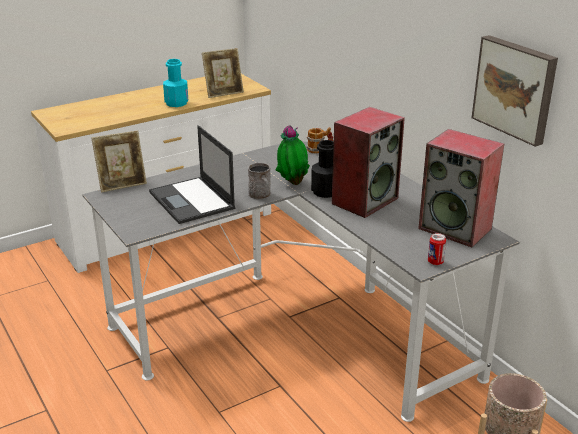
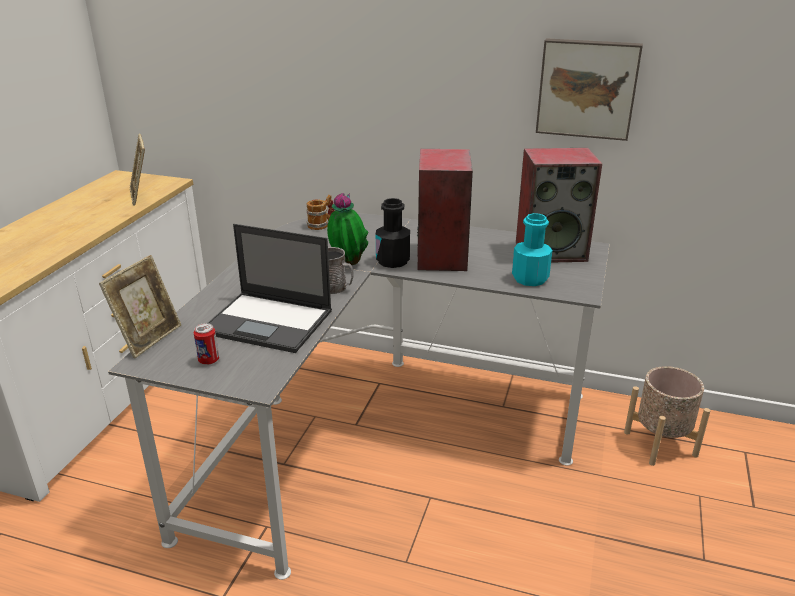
camera: 40 degrees left, 0 degrees up
turquoise bottle [163,59,188,107] -> turquoise bottle moved to [512,213,552,286]
picture frame [202,48,244,98] -> picture frame turned 135 degrees clockwise [130,133,145,205]
can [428,233,446,265] -> can moved to [194,323,219,365]

